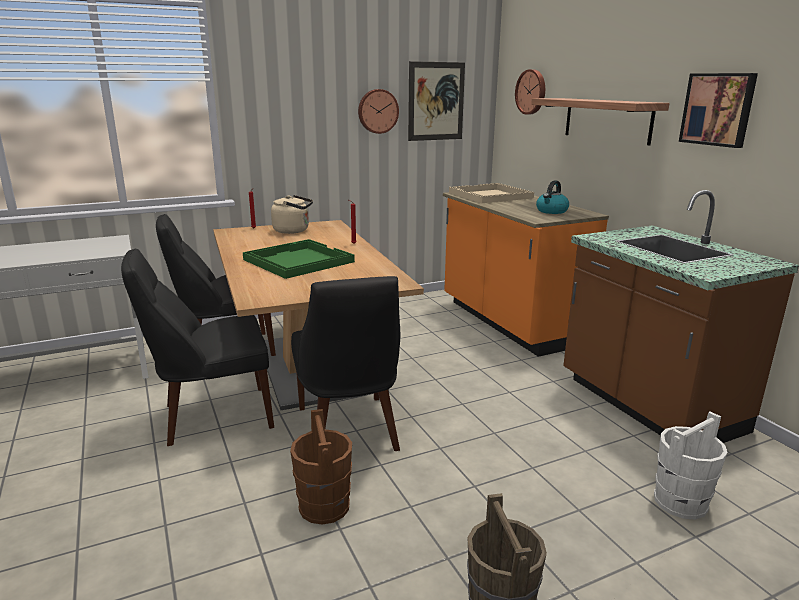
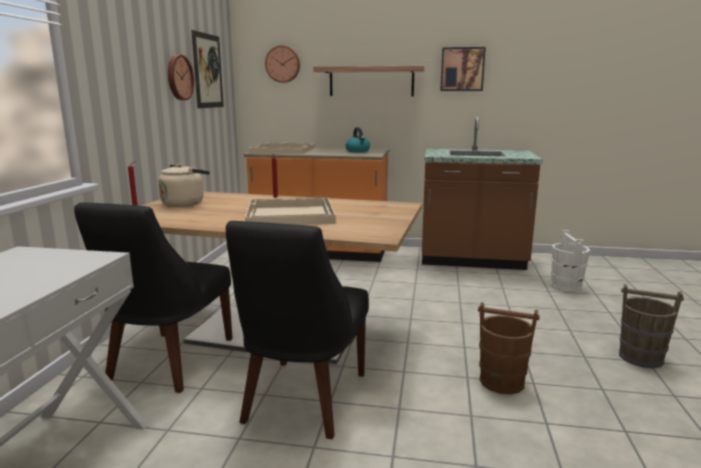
camera: 55 degrees left, 5 degrees down
green tray [243,239,355,279] -> beige tray [245,197,336,225]
black chair [291,276,400,451] -> none

